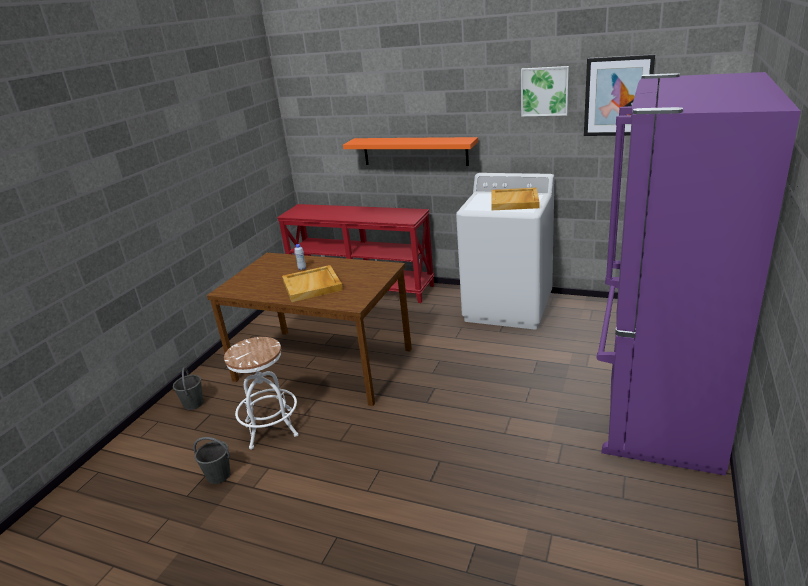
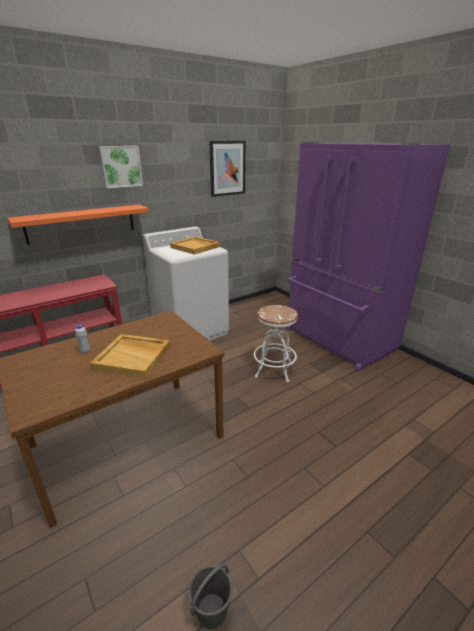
camera: 60 degrees left, 0 degrees up
grey bucket [173,367,204,410] -> none
white stool [224,337,299,449] -> white stool moved to [254,305,298,383]
picture [521,66,569,117] -> picture moved to [99,146,143,188]

